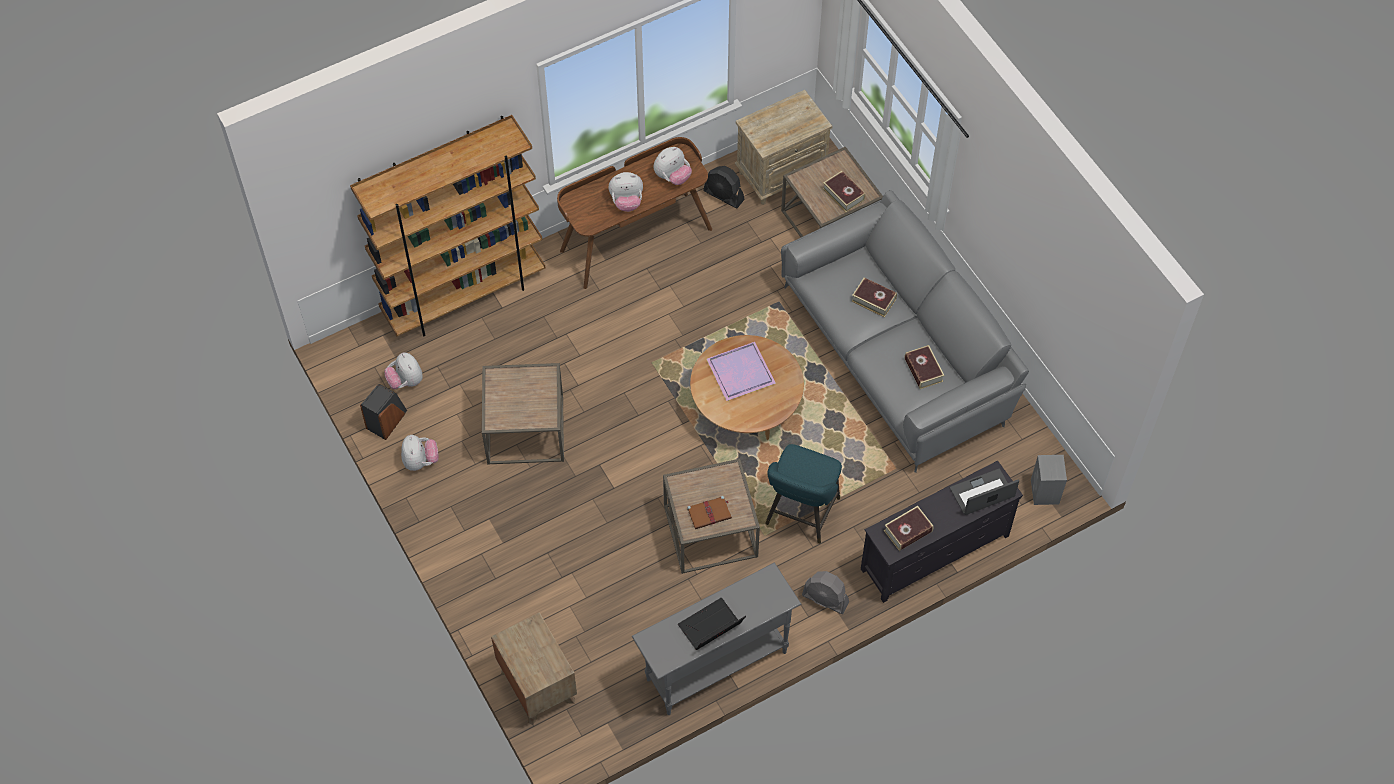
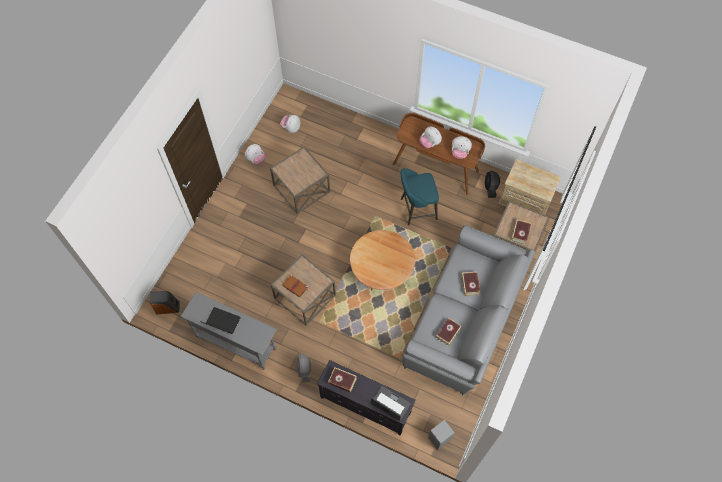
camera: 55 degrees right, 5 degrees up
brown bookcase [350,115,545,337] -> none
speaker [360,384,407,440] -> speaker moved to [150,291,180,315]
brown nightstand [491,612,577,725] -> none
purple tray [706,342,776,401] -> none
turquoise stool [765,444,842,544] -> turquoise stool moved to [401,168,439,225]

